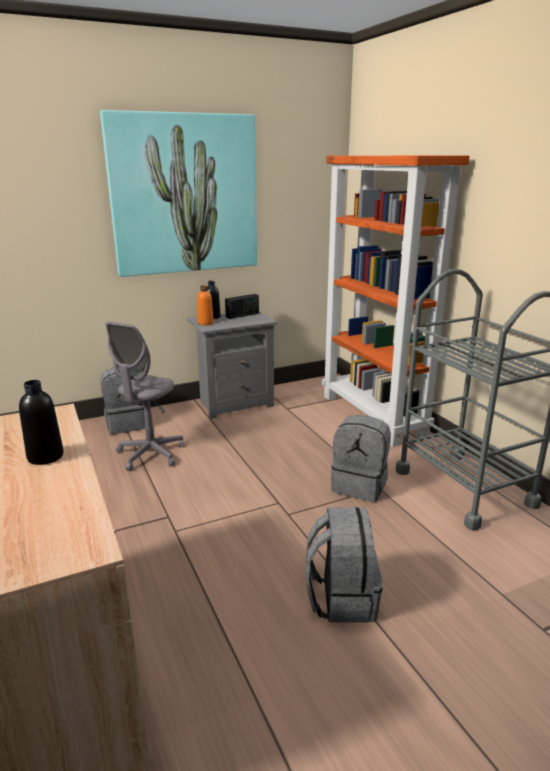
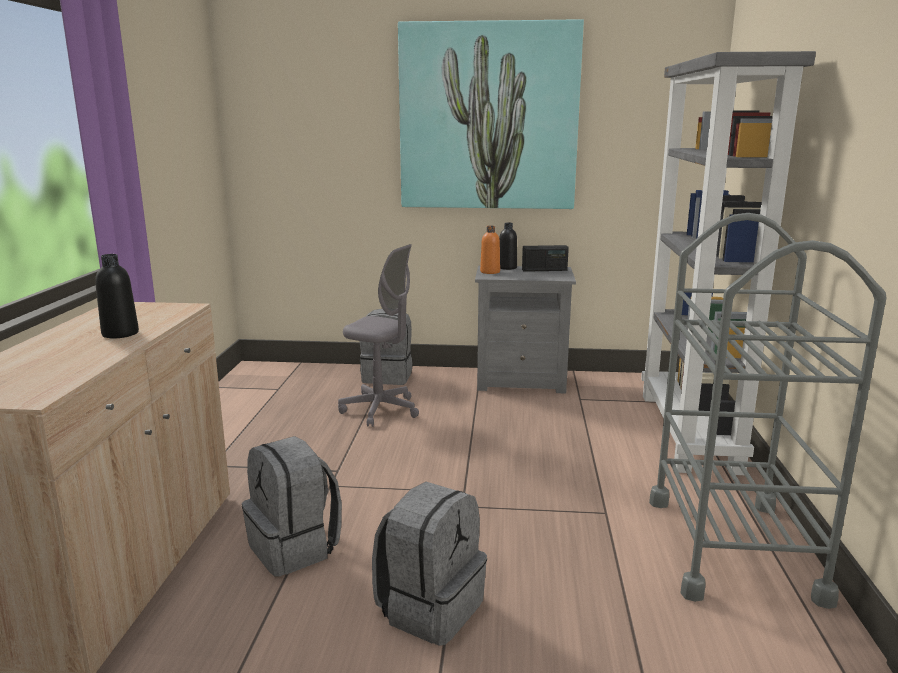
camera: 30 degrees right, 5 degrees down
grey office chair [105,322,184,471] -> grey office chair turned 120 degrees counterclockwise [338,244,419,427]
orange bookcase [322,155,470,447] -> grey bookcase [641,51,816,475]
grey backpack [331,415,391,502] -> grey backpack moved to [242,436,342,577]

